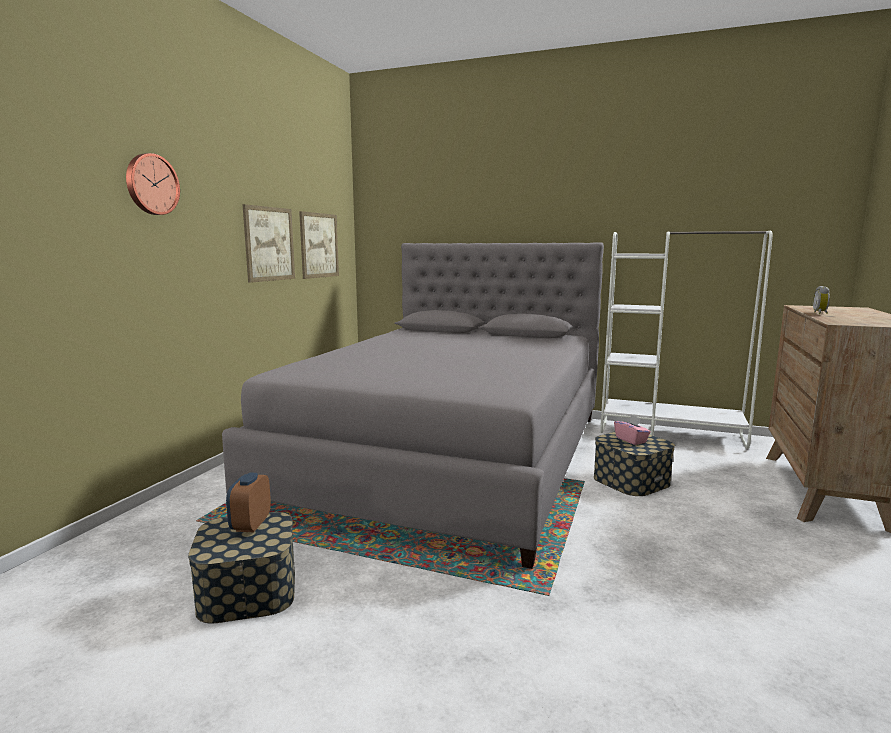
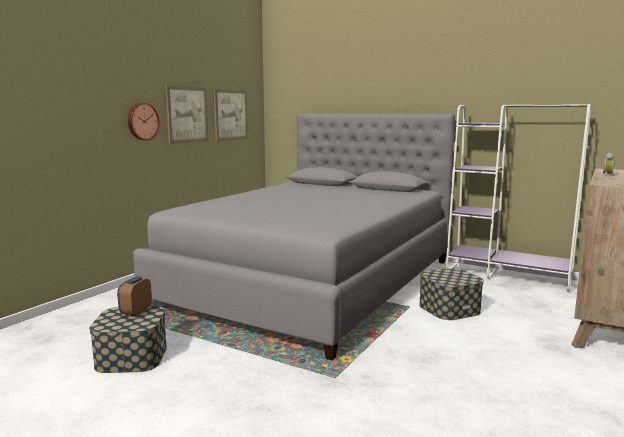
camera: 10 degrees right, 0 degrees up
wall clock [126,153,180,215] -> wall clock moved to [128,103,160,140]
white clothes rack [600,231,773,449] -> purple clothes rack [446,104,591,292]
pink tissue box [614,415,651,445] -> none

